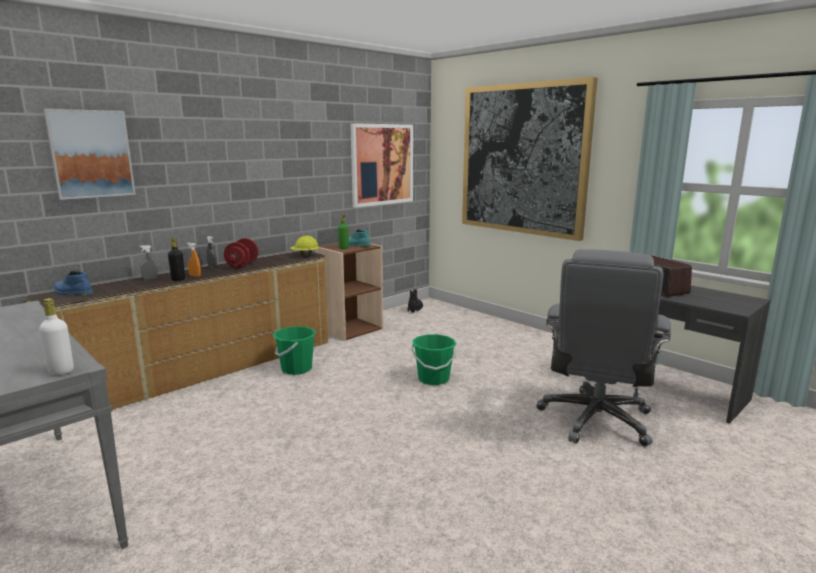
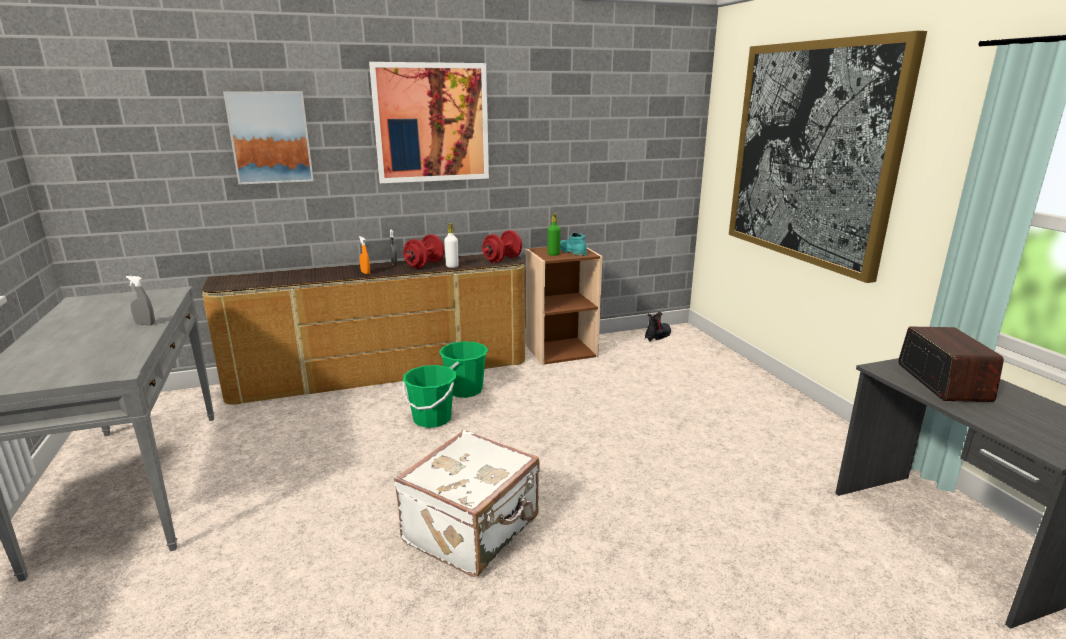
camera: 25 degrees right, 5 degrees up
white bottle [39,298,74,375] -> white bottle moved to [444,223,459,268]
blue boot [54,271,93,296] -> none
grey spray bottle [140,245,158,280] -> grey spray bottle moved to [126,276,155,325]
black bottle [168,238,185,281] -> none
yellow hard hat [290,236,320,256] -> red dumbbell [482,230,522,263]
picture [350,123,413,208] -> picture moved to [369,62,489,183]
green bucket [412,334,457,385] -> green bucket moved to [403,365,456,428]
grey office chair [536,249,671,447] -> none
none -> white suitcase [394,430,540,577]

